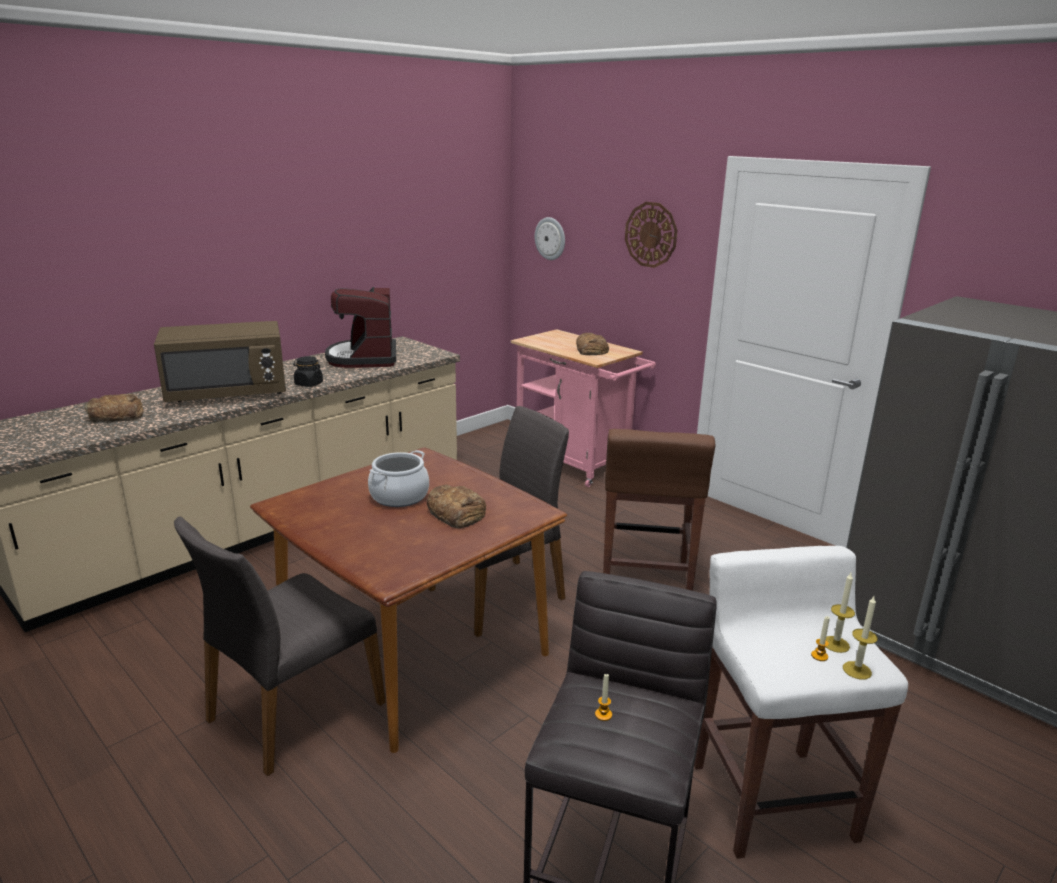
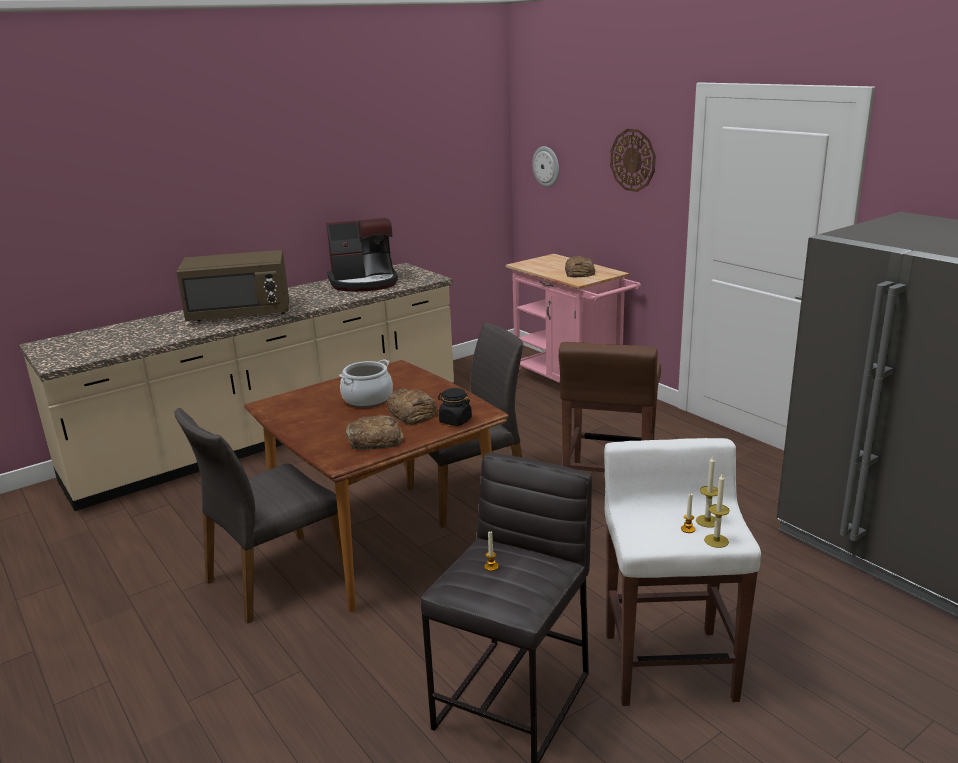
camera: 10 degrees right, 0 degrees up
bread [85,394,144,423] -> bread moved to [345,415,404,450]
black jar [293,356,323,387] -> black jar moved to [438,388,472,426]
coffee machine [325,287,396,368] -> coffee machine turned 105 degrees counterclockwise [326,218,398,292]

